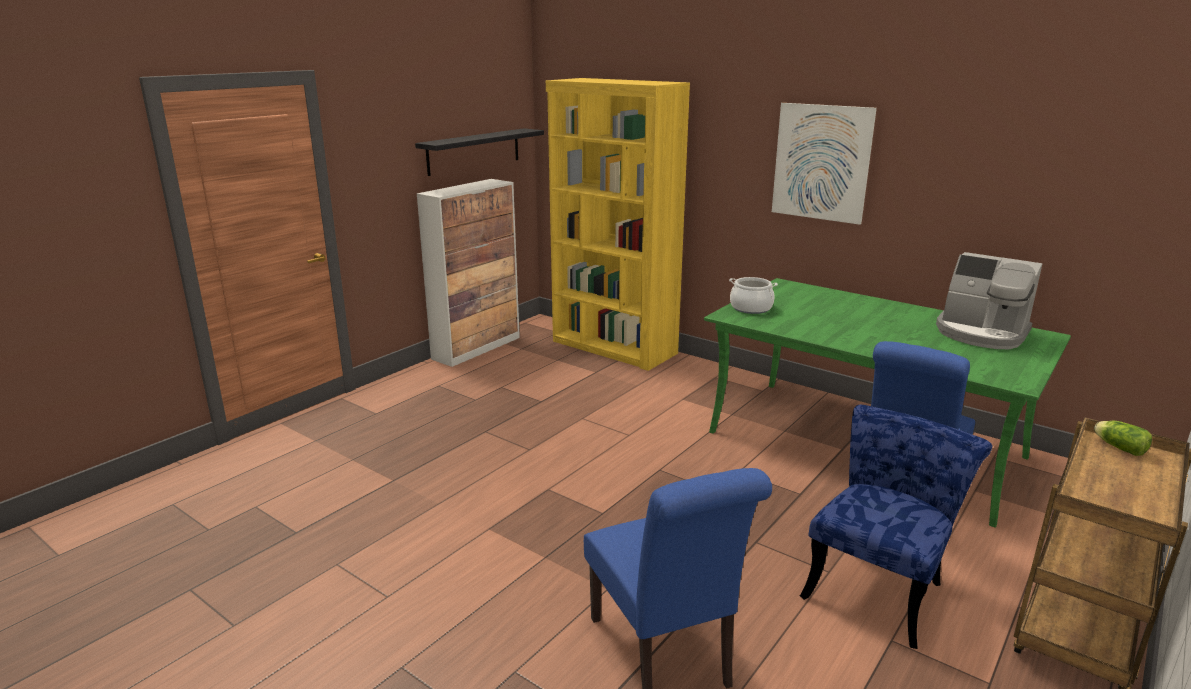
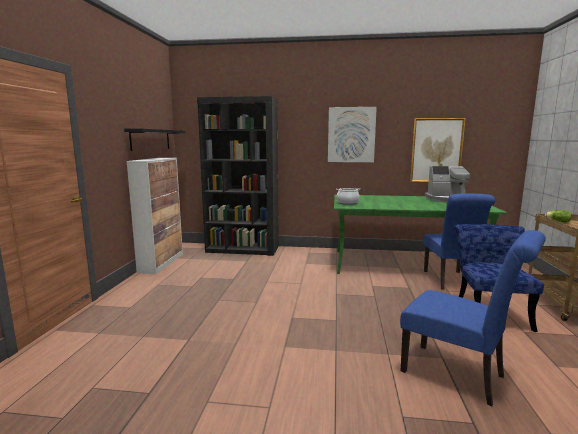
camera: 30 degrees left, 10 degrees down
yellow bookcase [546,78,690,371] -> black bookcase [197,96,279,256]
none -> picture [410,118,466,182]

